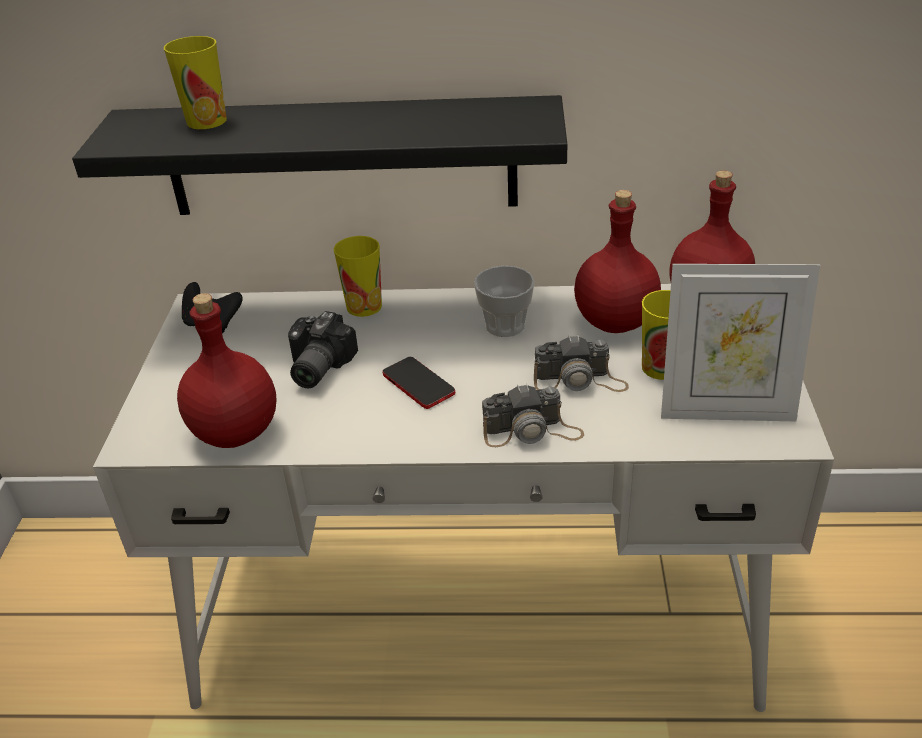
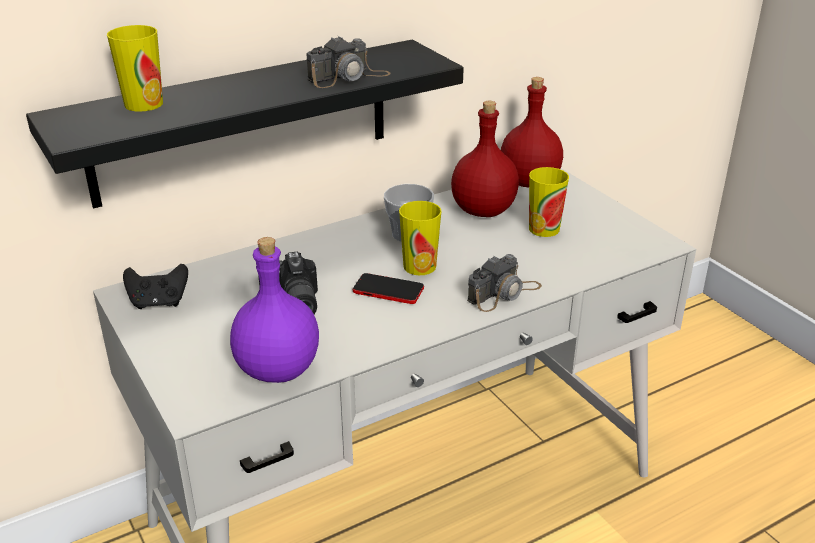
camera: 35 degrees left, 5 degrees down
red bottle [177,293,277,448] -> purple bottle [230,237,319,383]
cup [333,236,382,317] -> cup moved to [399,201,442,275]
camera [534,335,629,392] -> camera moved to [306,36,391,88]
picture frame [661,264,820,421] -> none

